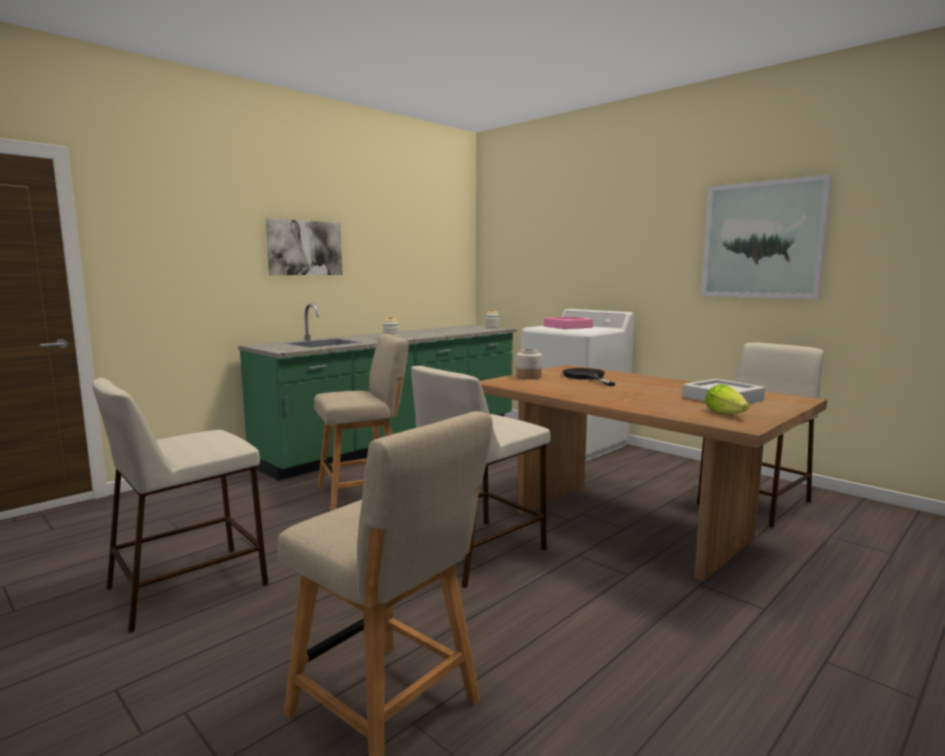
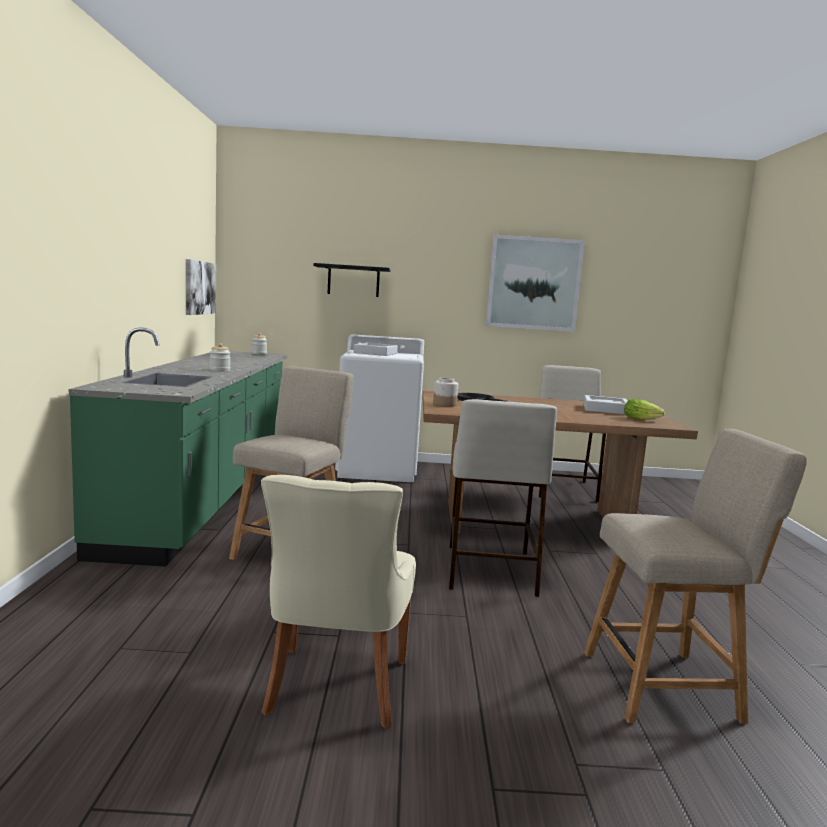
camera: 45 degrees left, 0 degrees up
beige stool [92,378,268,633] -> beige chair [261,475,416,729]
picture [266,218,343,275] -> picture moved to [186,259,216,315]
pink tray [544,317,593,329] -> grey tray [354,343,398,356]
none -> black shelf [313,263,391,297]

